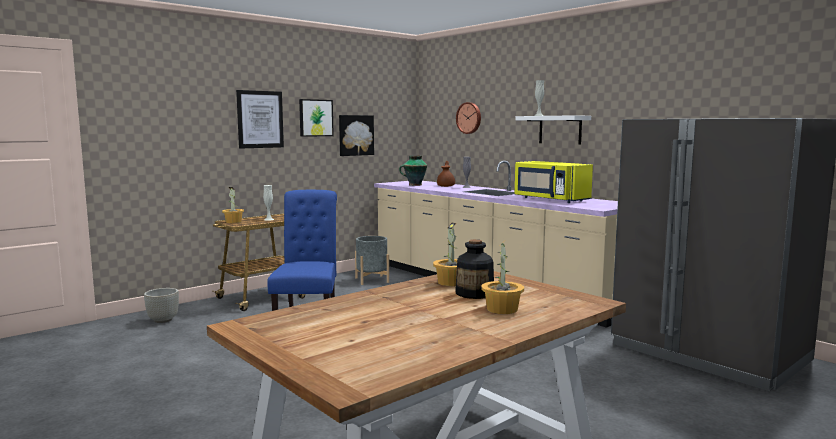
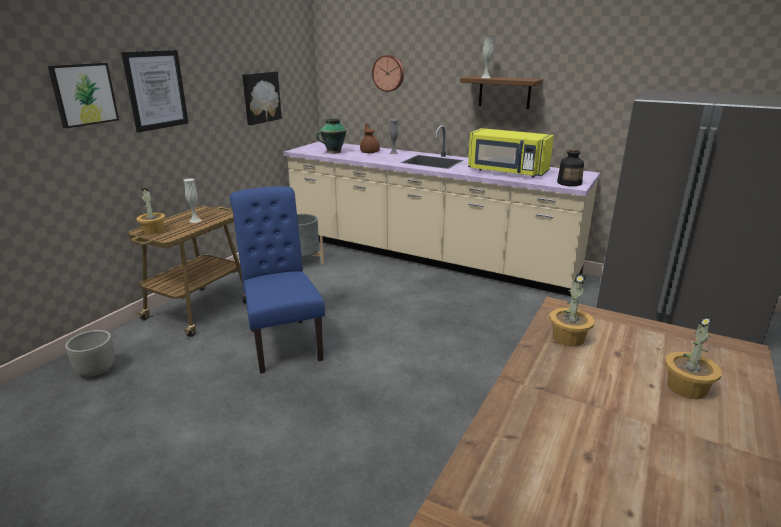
camera: 20 degrees left, 15 degrees up
picture [299,99,334,137] -> picture moved to [48,63,119,128]
bottle [455,239,494,299] -> bottle moved to [557,149,584,186]
white shelf [515,115,591,144] -> brown shelf [460,76,543,109]

